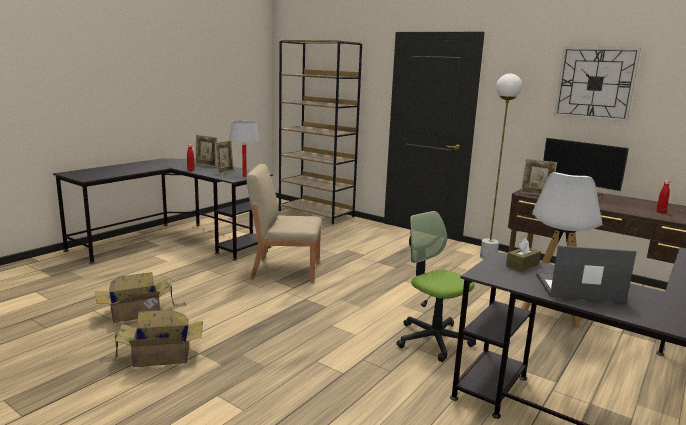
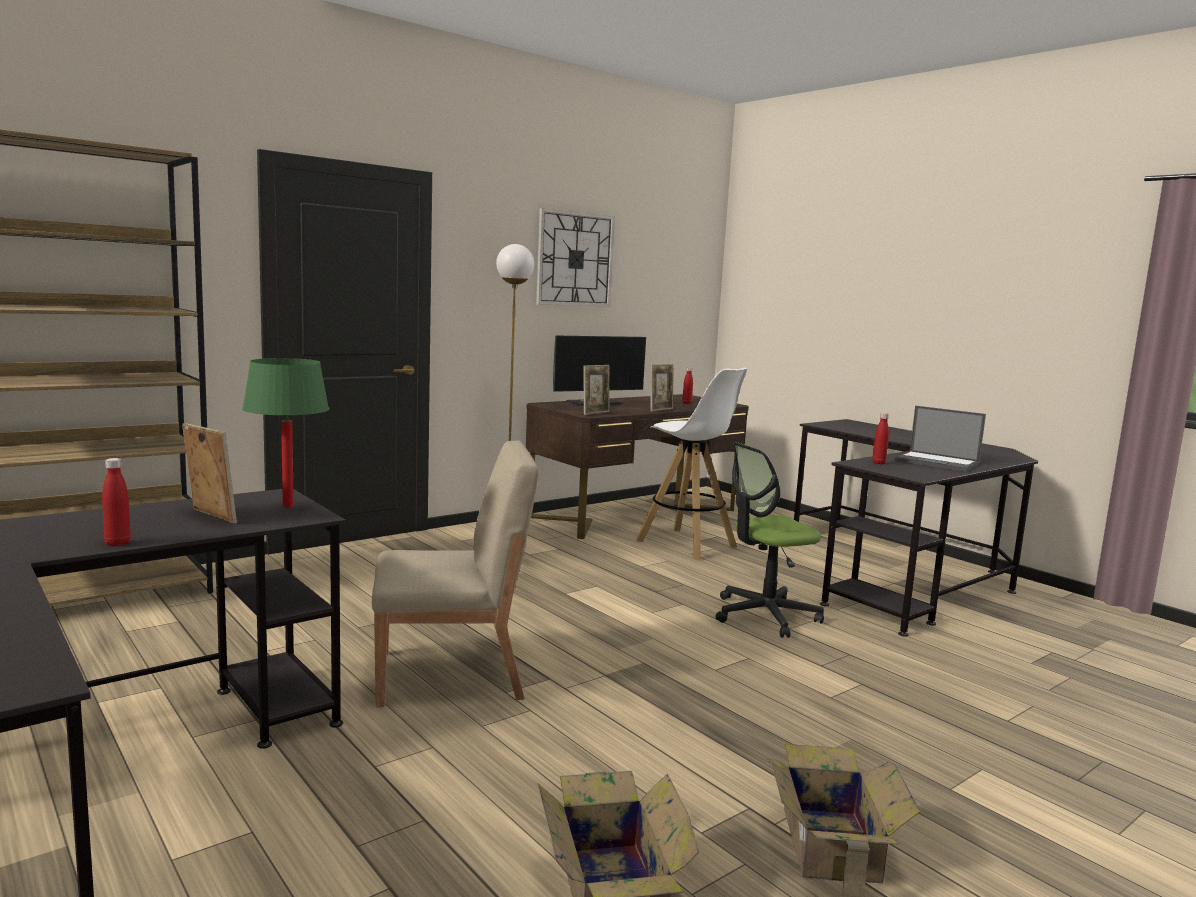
camera: 75 degrees left, 5 degrees down
picture frame [195,135,217,167] -> picture frame moved to [651,364,674,412]
white table lamp [229,121,259,177] -> green table lamp [242,358,329,508]
beige chair [246,164,322,283] -> beige chair turned 120 degrees counterclockwise [372,441,539,707]
brown tissue box [506,238,541,272] -> red bottle [872,413,889,464]
laptop [536,246,637,303] -> laptop turned 75 degrees counterclockwise [894,406,986,472]

